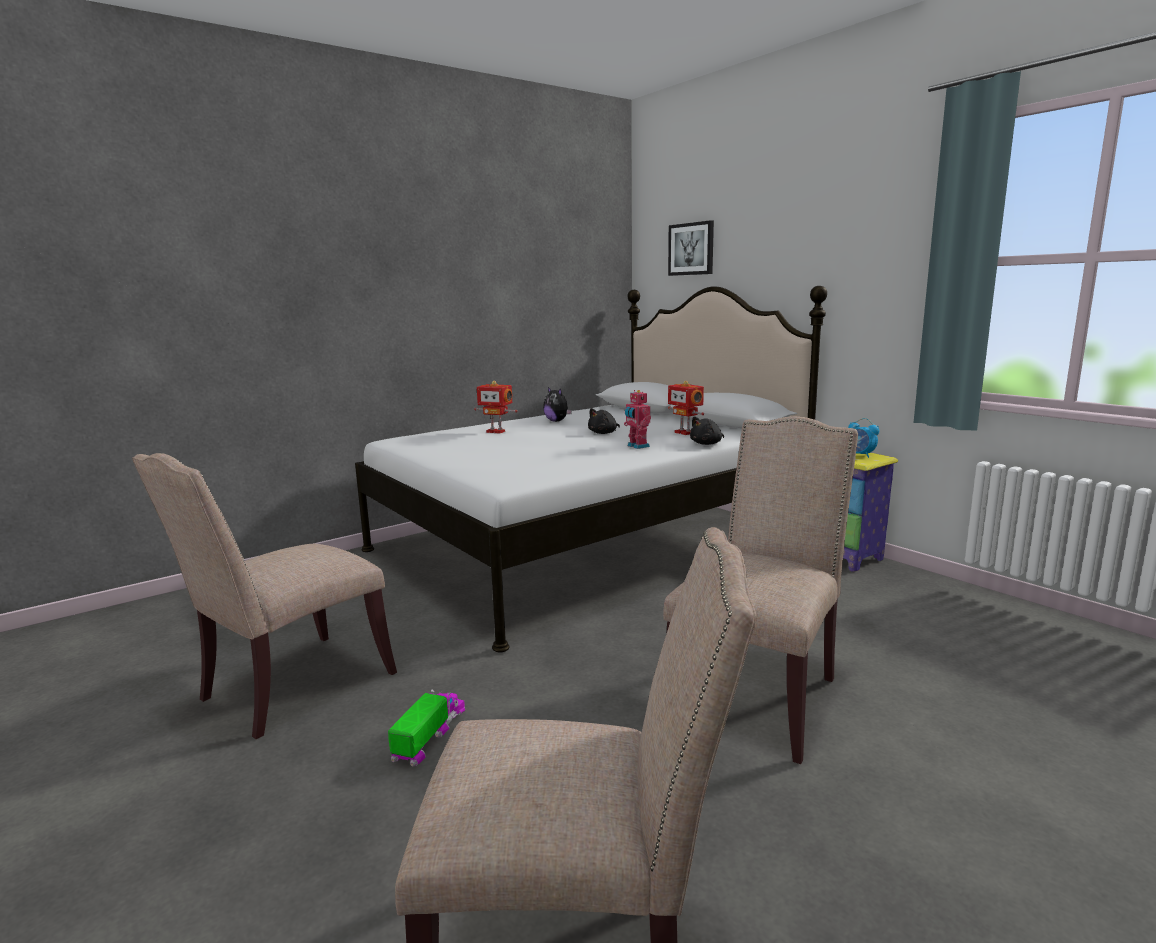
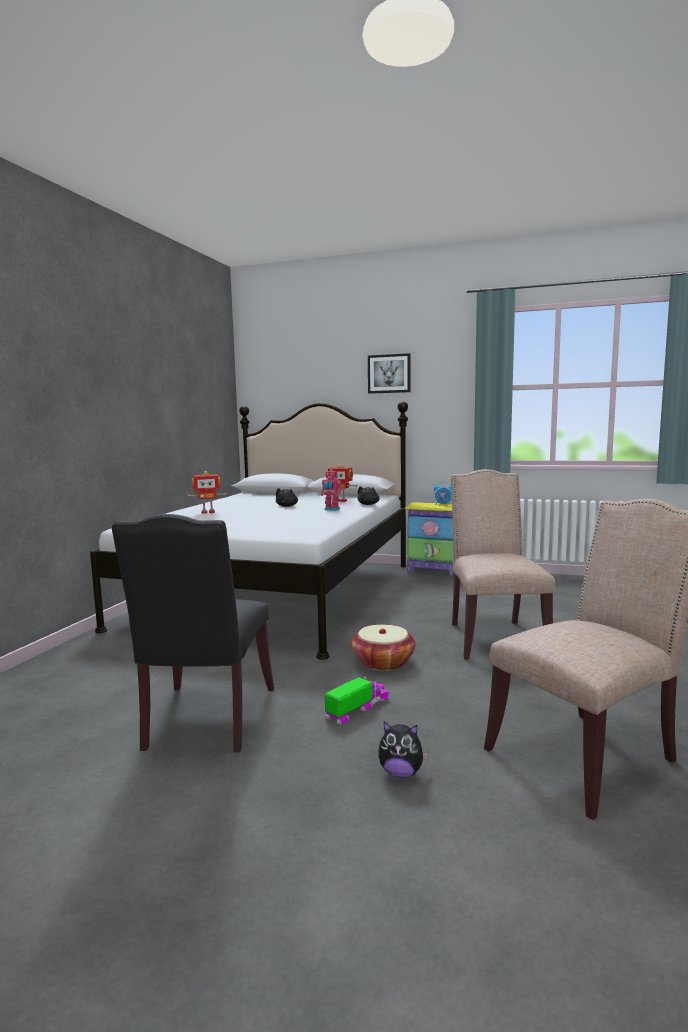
camera: 35 degrees left, 5 degrees down
beige chair [132,453,397,739] -> black chair [112,514,274,752]
toy truck [388,689,465,767] -> toy truck turned 60 degrees clockwise [325,677,389,725]
plush toy [543,387,572,422] -> plush toy moved to [378,722,428,778]
picture [668,220,714,276] -> picture moved to [368,353,411,394]
none -> basket [351,625,415,671]

